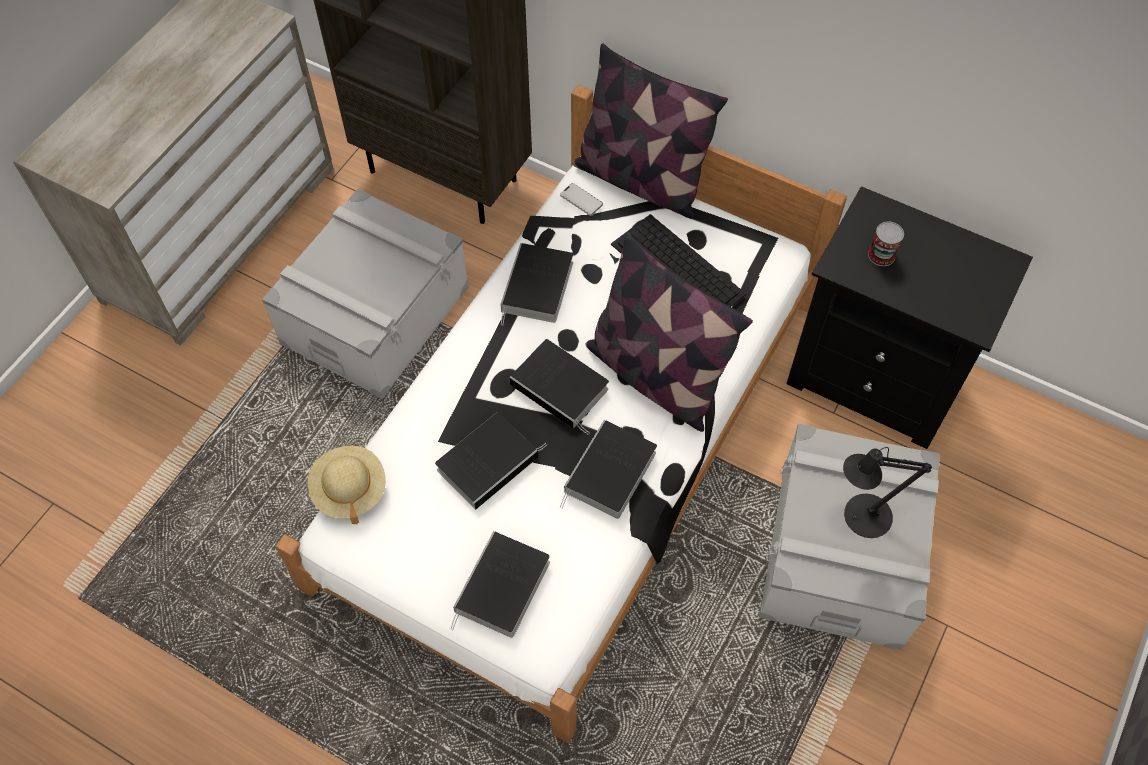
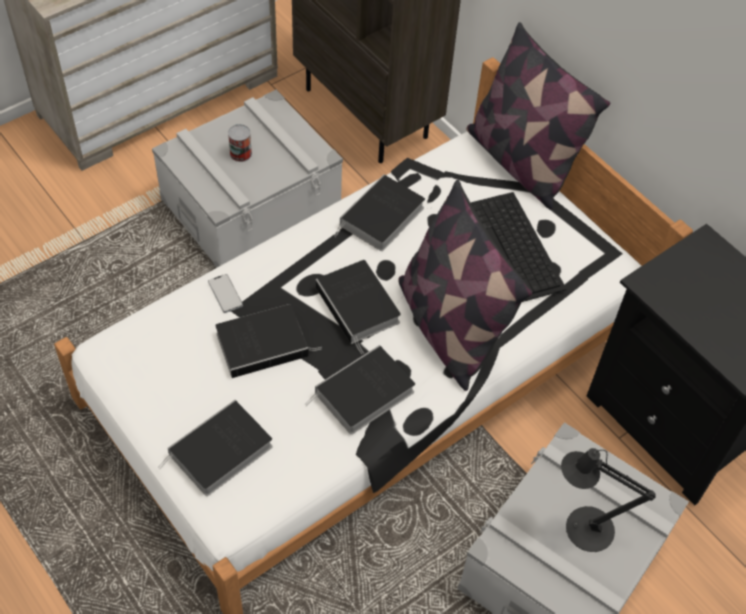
camera: 20 degrees right, 5 degrees down
beige hat [308,446,386,524] -> none
phone [560,183,603,216] -> phone moved to [208,274,243,313]
can [868,222,904,266] -> can moved to [228,124,252,162]

